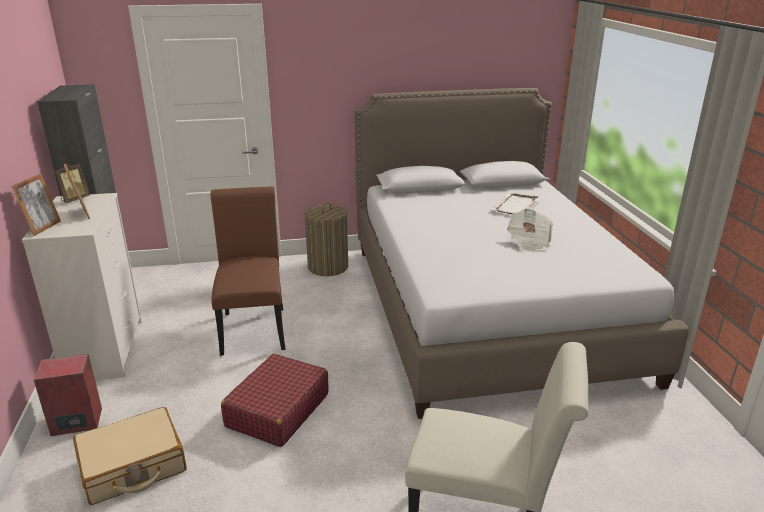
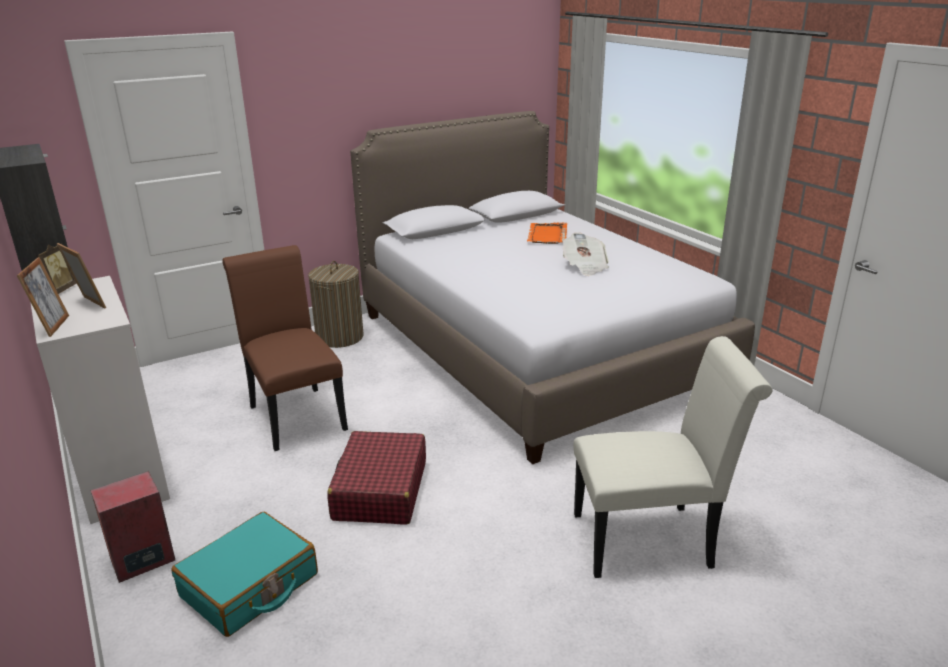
camera: 20 degrees left, 0 degrees up
beige suitcase [73,407,187,505] -> turquoise suitcase [171,512,318,637]
white tray [491,192,542,214] -> orange tray [527,222,567,244]

